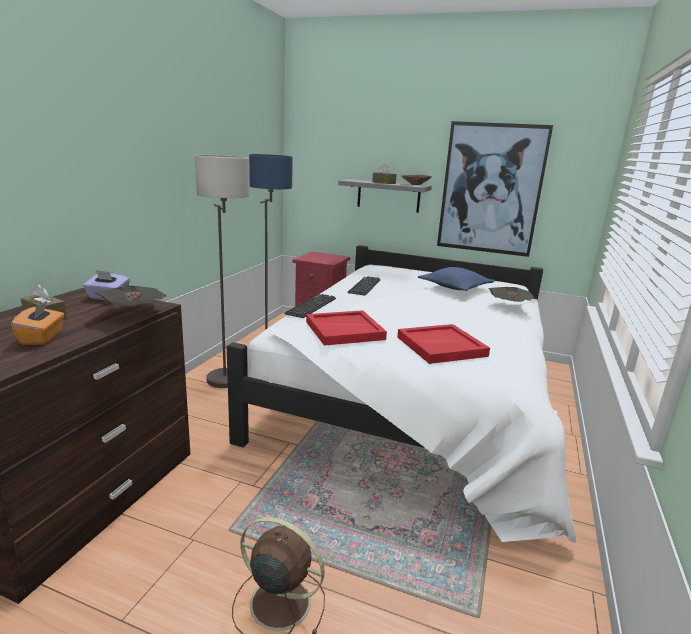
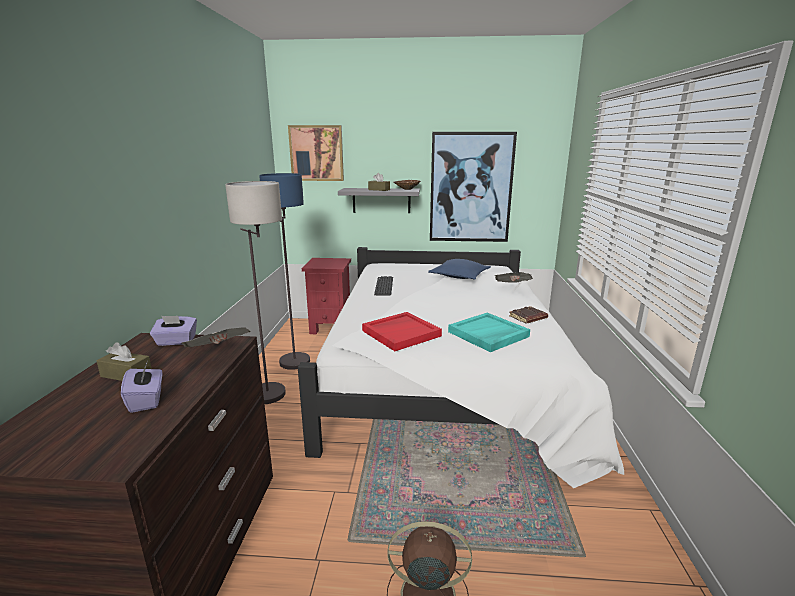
camera: 15 degrees left, 0 degrees up
orange tissue box [11,301,64,345] -> purple tissue box [121,363,162,413]
keyboard [284,294,336,318] -> none
red tray [397,324,490,364] -> turquoise tray [448,313,530,352]
none -> picture [288,125,344,181]
none -> brown book [509,306,548,324]

